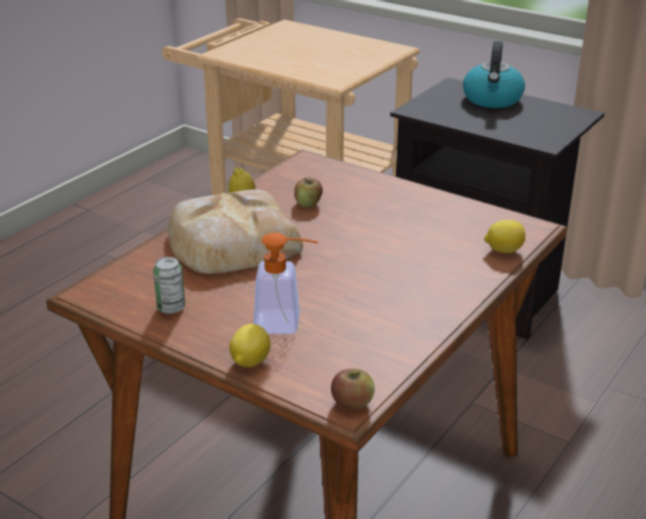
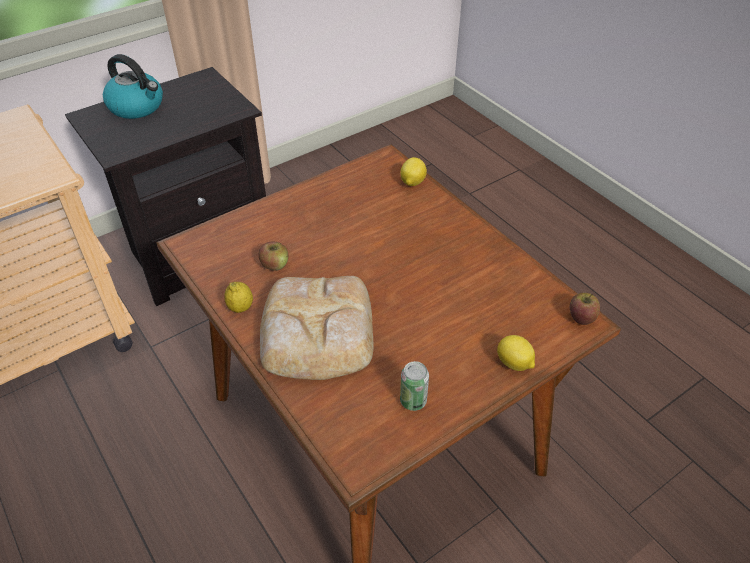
camera: 70 degrees left, 15 degrees up
soap dispenser [254,233,318,334] -> none

